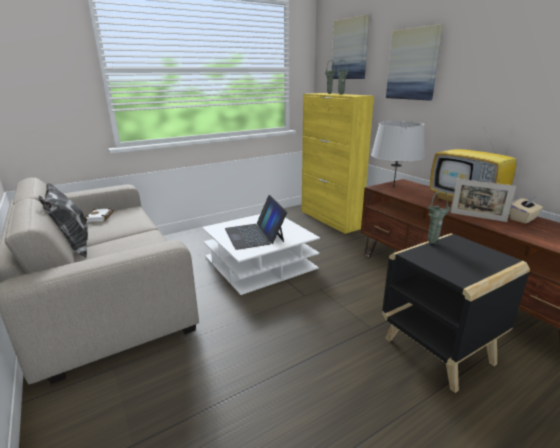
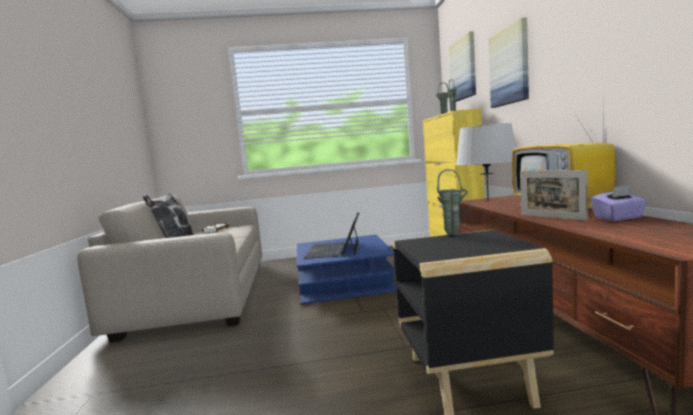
camera: 25 degrees right, 15 degrees down
white coffee table [202,214,320,295] -> blue coffee table [297,235,396,304]
beige tissue box [510,197,543,224] -> purple tissue box [590,185,648,221]

